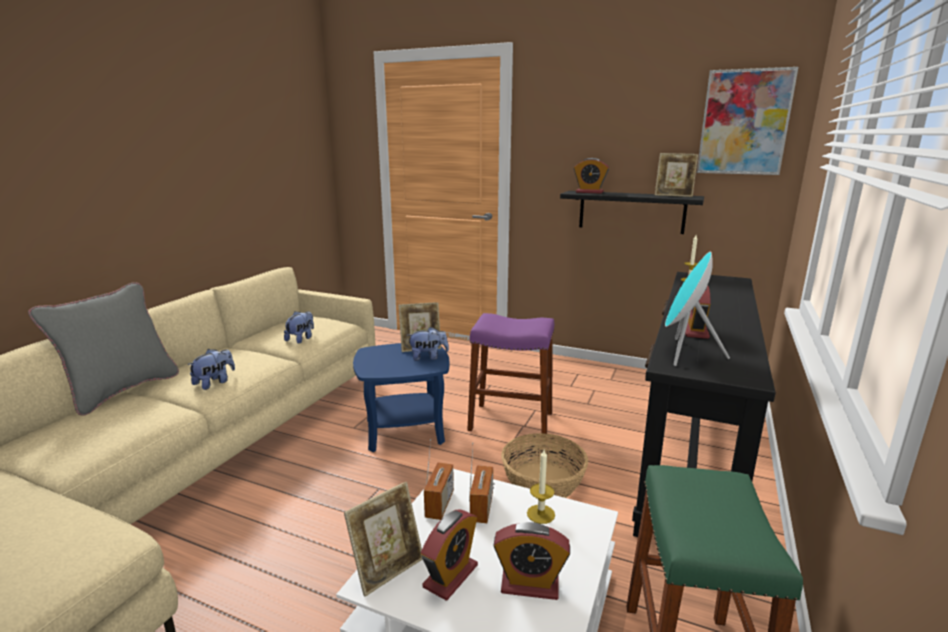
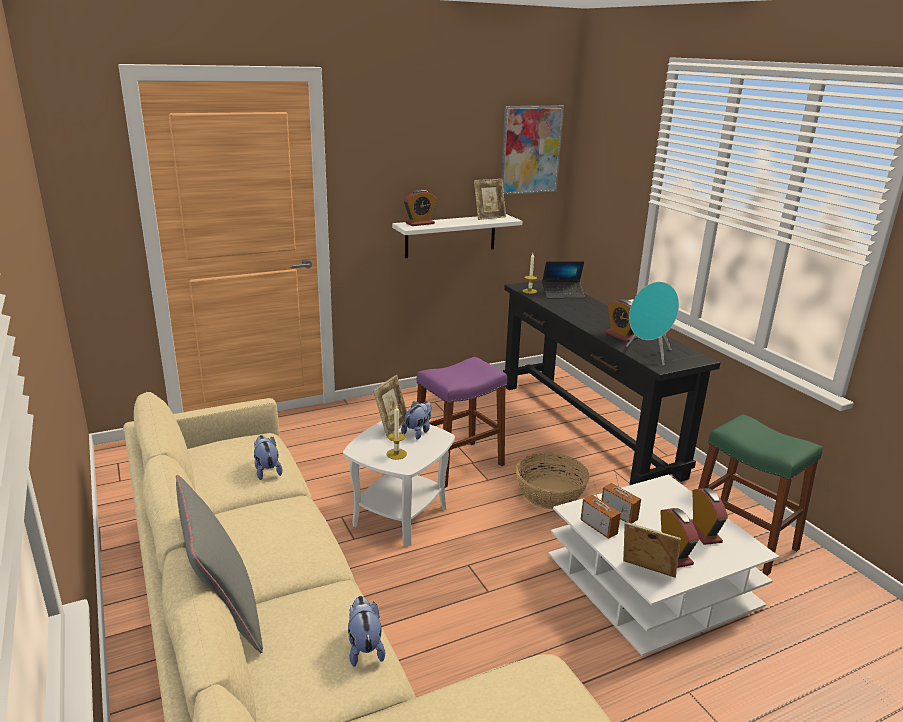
camera: 50 degrees left, 5 degrees up
plush toy [188,349,235,390] -> plush toy moved to [348,596,385,667]
picture frame [344,482,423,597] -> picture frame turned 60 degrees counterclockwise [623,522,681,578]
blue side table [353,343,450,452] -> white side table [343,421,455,547]
alarm clock [493,522,570,600] -> alarm clock turned 60 degrees counterclockwise [690,488,728,545]
candle [527,450,555,524] -> candle moved to [386,405,407,460]
black shelf [560,191,704,234] -> white shelf [392,214,522,258]
none -> laptop [542,261,585,299]

